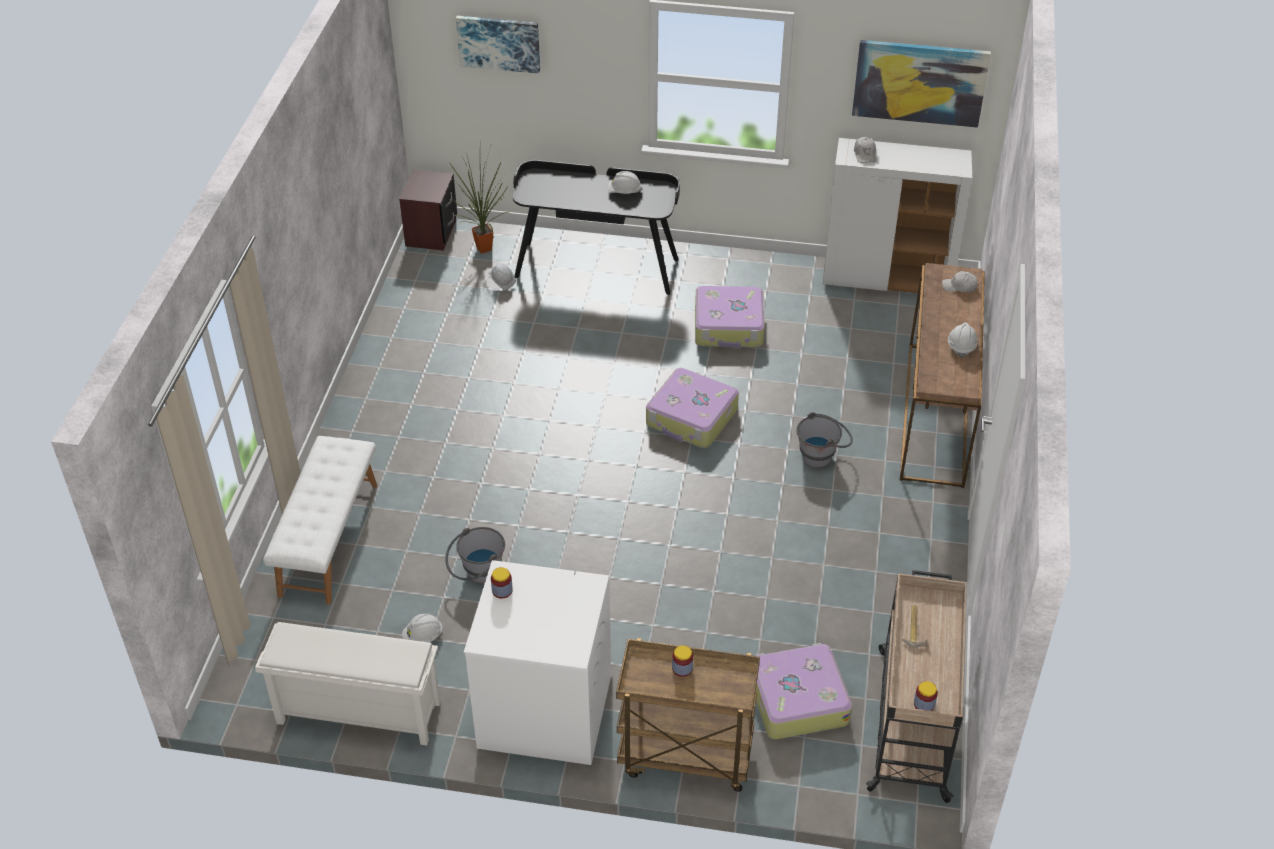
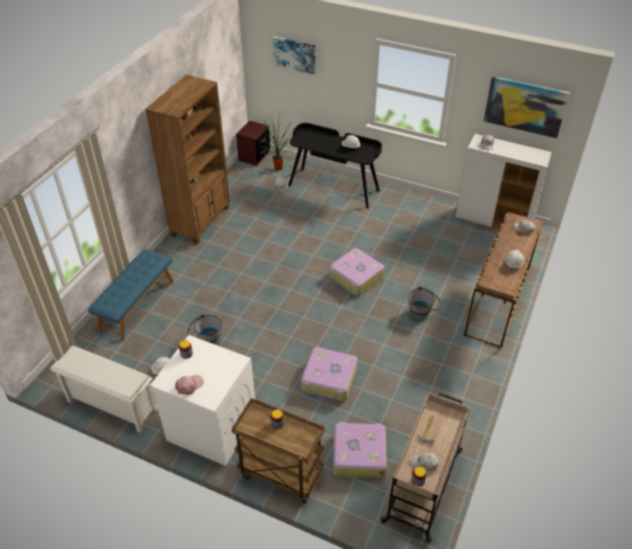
camera: 15 degrees right, 0 degrees up
white bench [263,436,377,604] -> blue bench [88,249,174,341]
suitcase [695,286,765,348] -> suitcase moved to [301,347,357,401]
none -> brown bookcase [145,75,230,245]
none -> pink cap [175,375,204,395]
none -> white cap [411,452,439,471]

